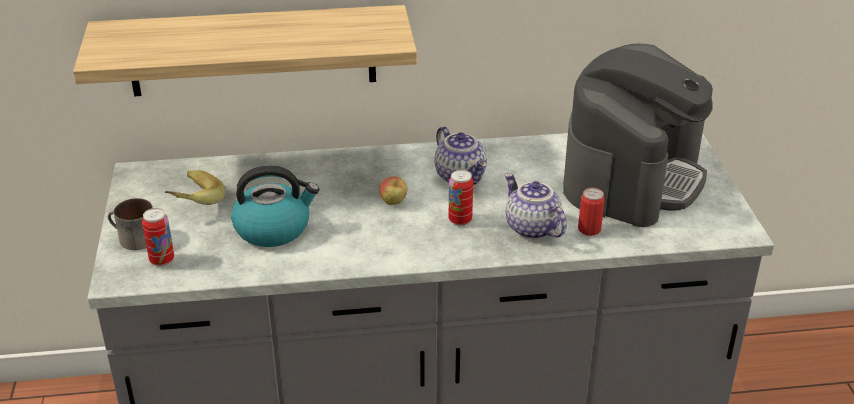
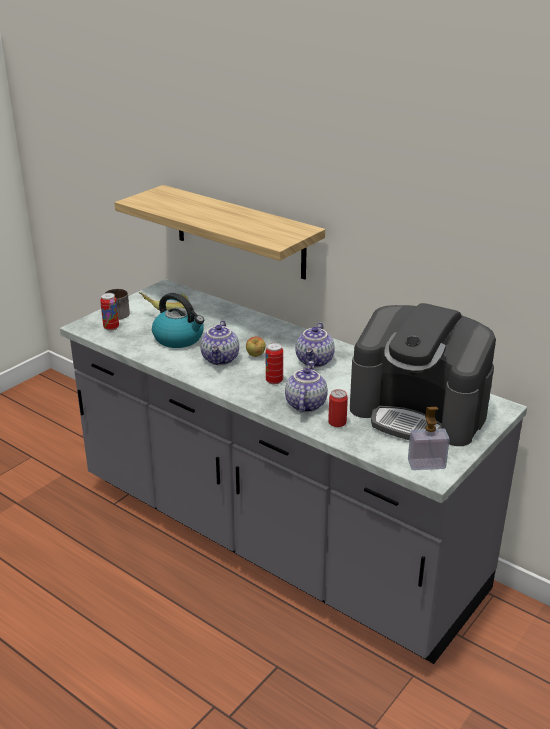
camera: 45 degrees right, 5 degrees down
coffee machine [563,44,713,227] -> coffee machine turned 45 degrees clockwise [350,303,496,446]
none -> teapot [200,320,239,365]
none -> soap dispenser [408,407,450,470]

